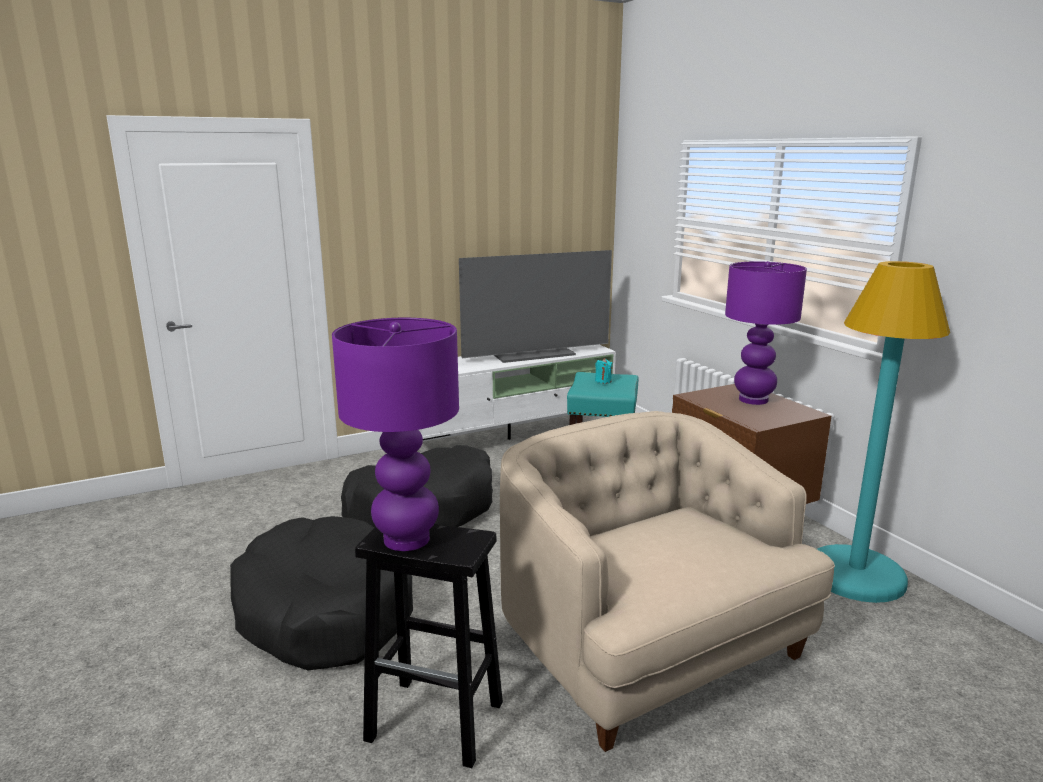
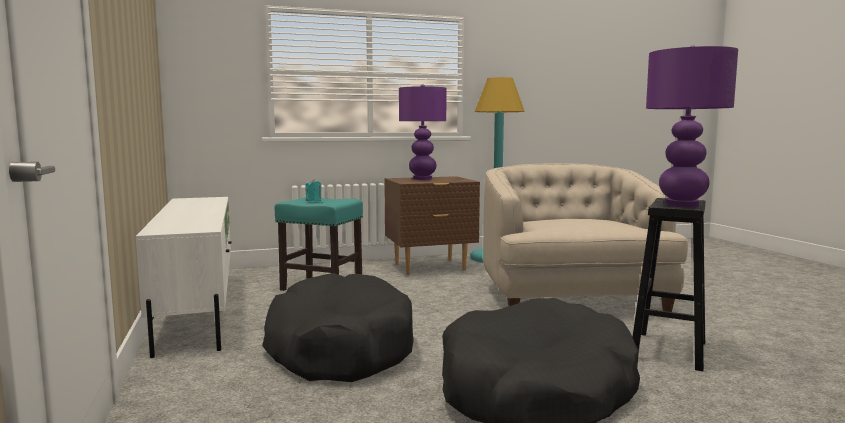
camera: 80 degrees left, 10 degrees down
television [459,250,612,363] -> none
beige armchair [500,411,835,752] -> beige armchair turned 105 degrees clockwise [483,163,688,312]

